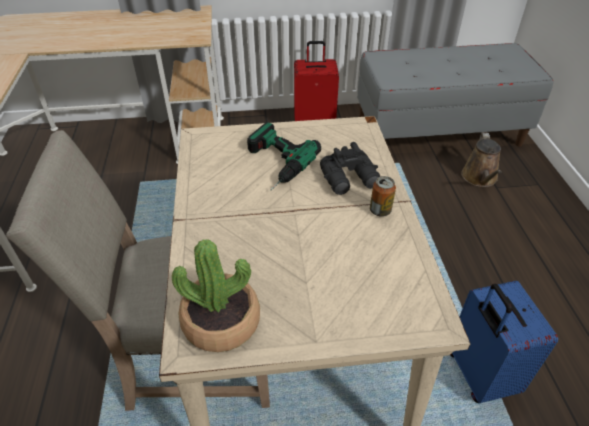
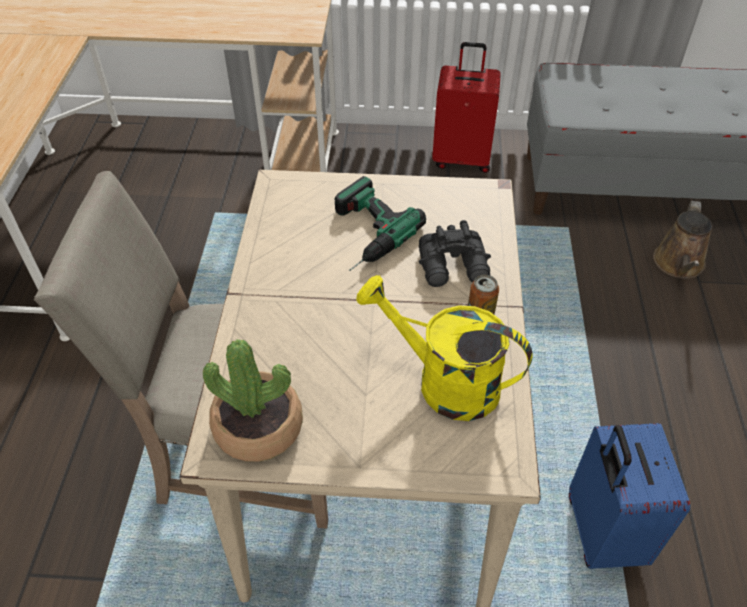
camera: 10 degrees right, 5 degrees up
none -> yellow watering can [356,275,533,421]

